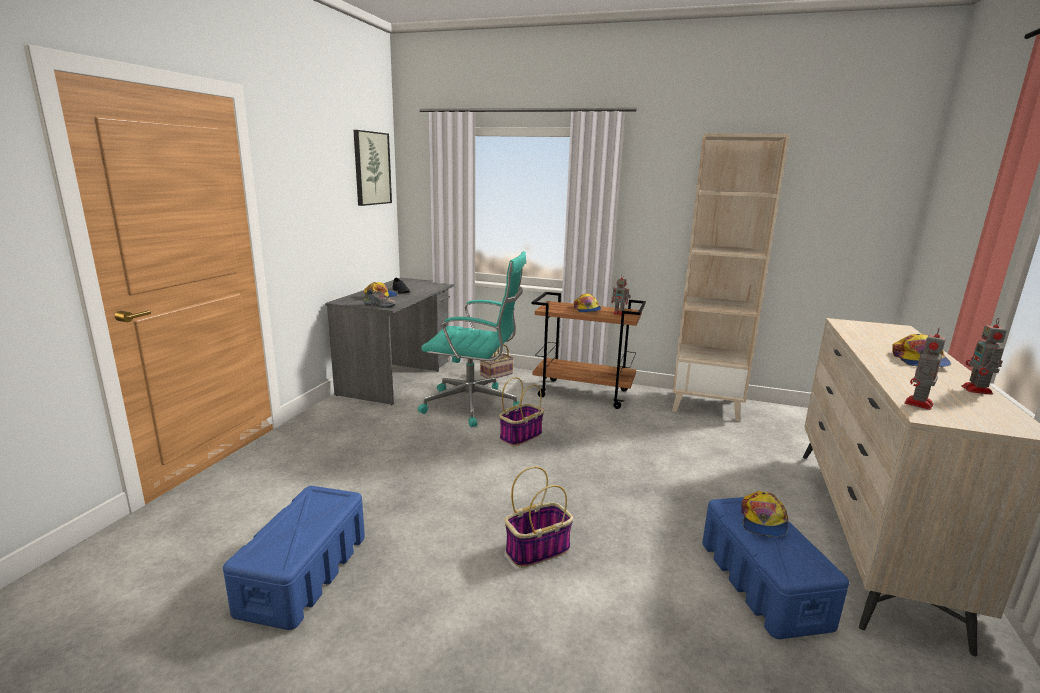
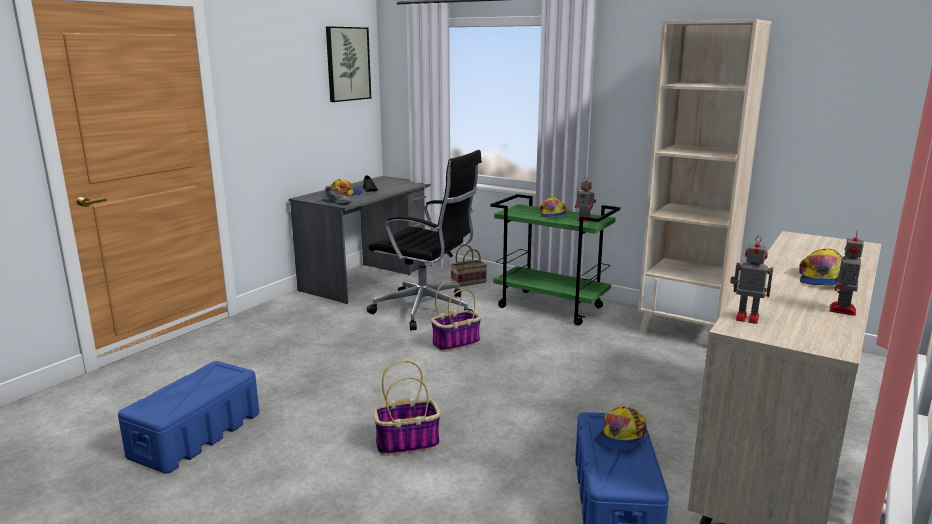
camera: 15 degrees right, 0 degrees up
turquoise office chair [418,251,526,427] -> black office chair [367,150,482,330]
brown cart [532,292,646,409] -> green cart [490,194,620,325]
toy robot [904,327,946,410] -> toy robot turned 60 degrees clockwise [730,236,773,324]

